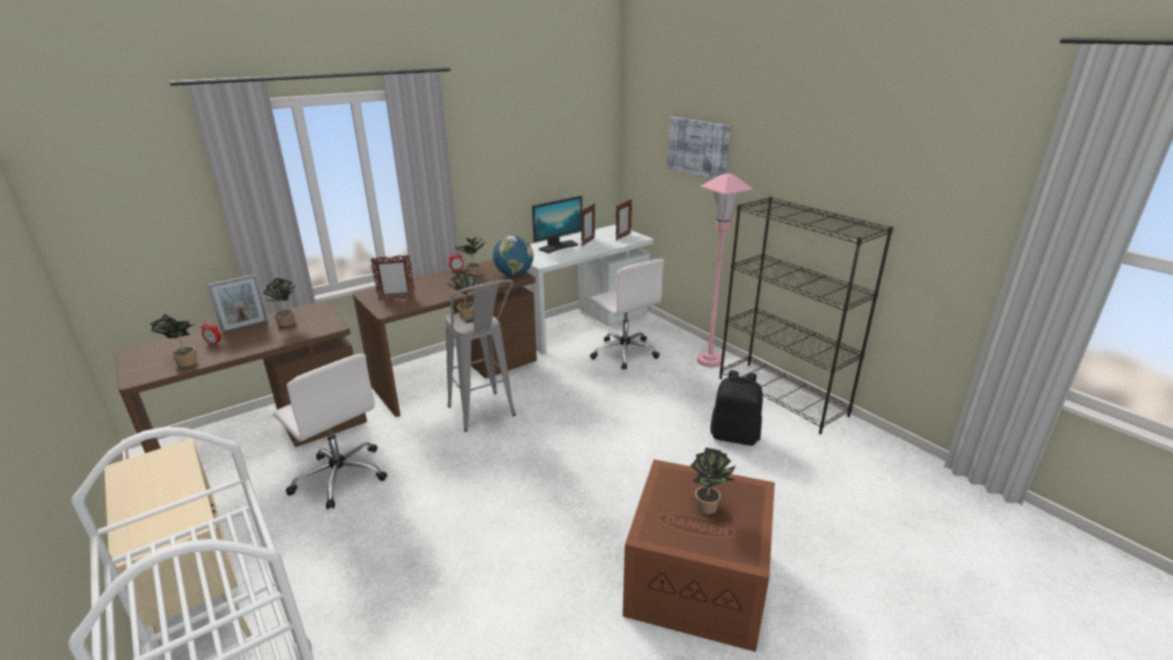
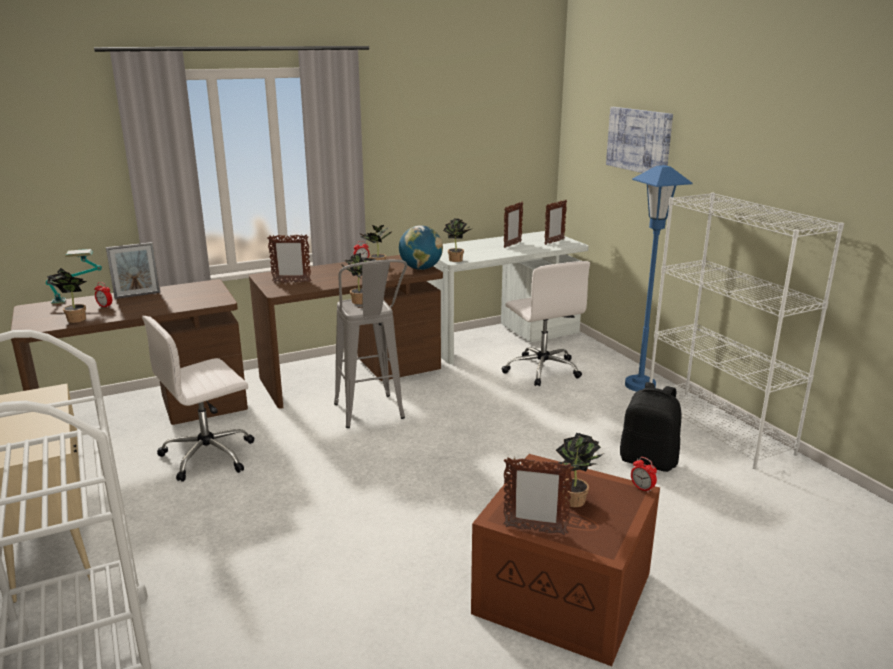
camera: 10 degrees right, 5 degrees down
potted plant [263,278,296,327] -> potted plant moved to [443,219,473,262]
white office chair [273,354,387,509] -> white office chair turned 90 degrees clockwise [142,316,254,482]
monitor [532,196,582,253] -> none
pink floor lamp [697,173,753,367] -> blue floor lamp [625,165,693,392]
black bookcase [719,197,893,434] -> white bookcase [649,193,844,469]
none -> table lamp [46,249,102,305]
none -> picture frame [503,457,574,535]
none -> alarm clock [631,457,657,493]

